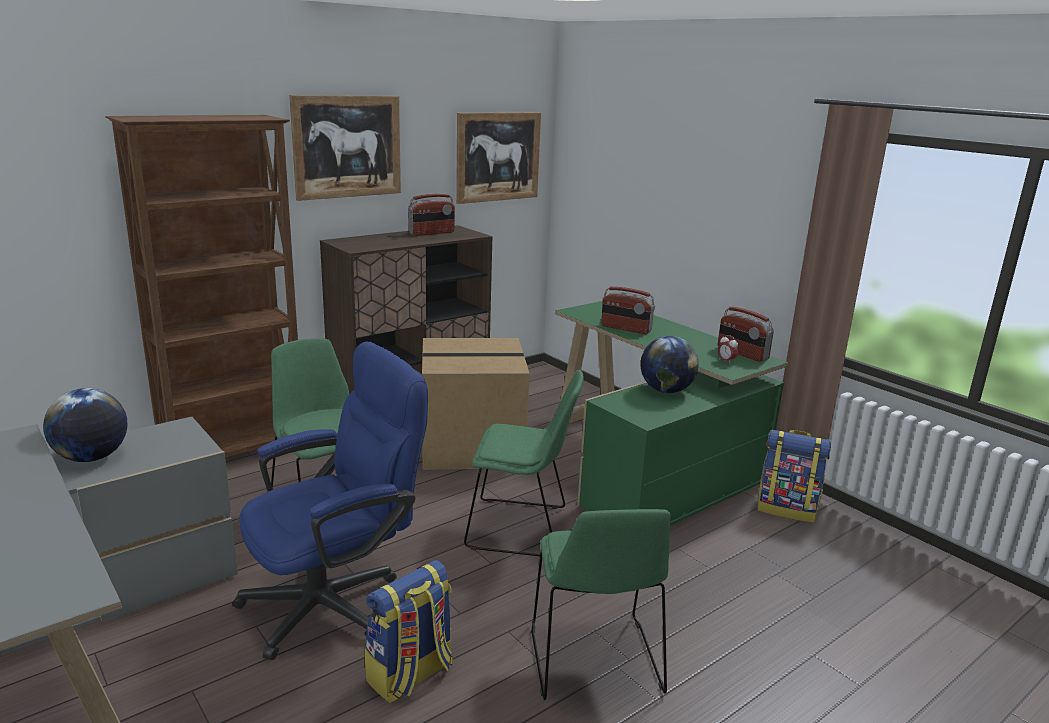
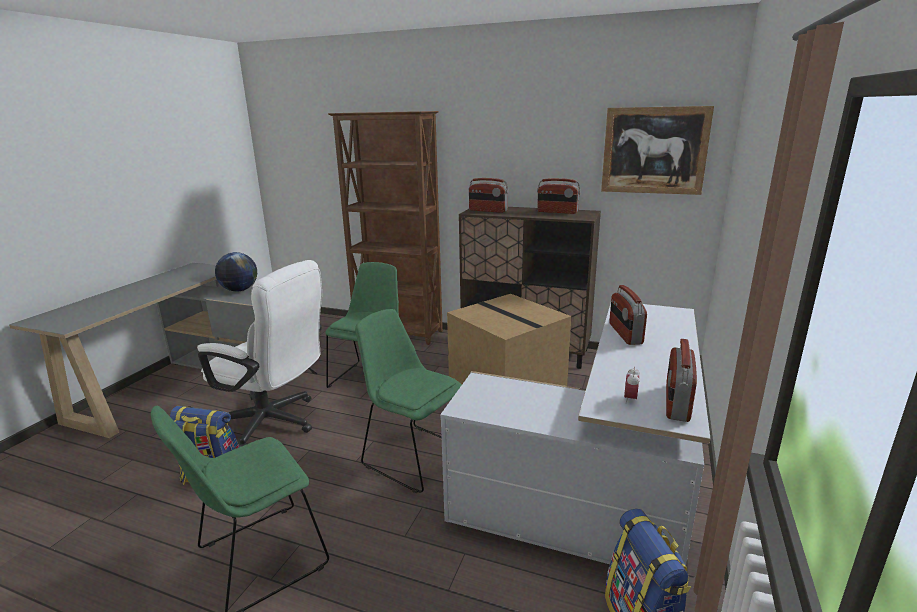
camera: 60 degrees right, 0 degrees up
blue office chair [232,342,428,660] -> white office chair [197,260,322,447]
picture [289,95,401,201] -> none
green chair [464,370,584,556] -> green chair turned 150 degrees clockwise [355,309,462,493]
green desk [555,301,788,525] -> white desk [440,303,711,565]
globe [640,336,699,393] -> none
none -> radio [468,178,509,213]

